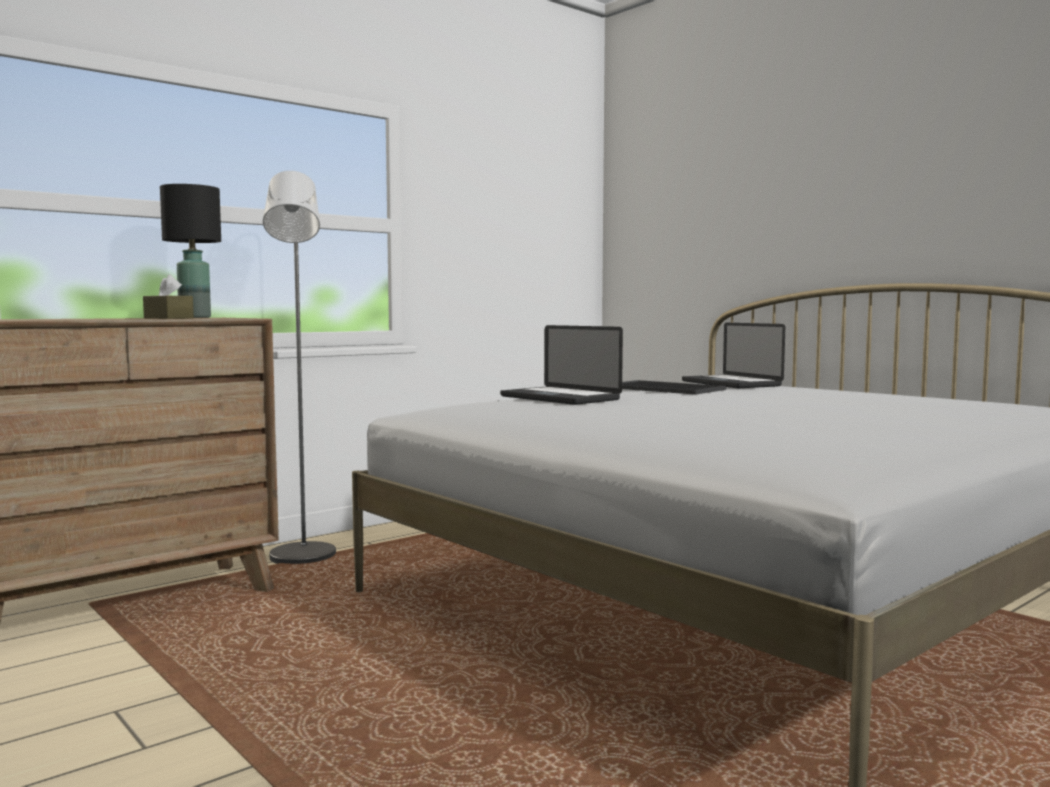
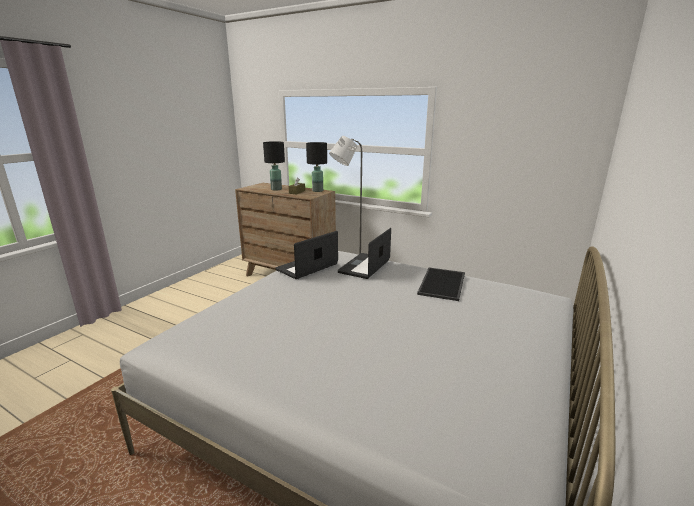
camera: 70 degrees right, 15 degrees up
laptop [682,323,785,388] -> laptop moved to [276,231,338,279]
none -> black table lamp [263,141,285,190]

